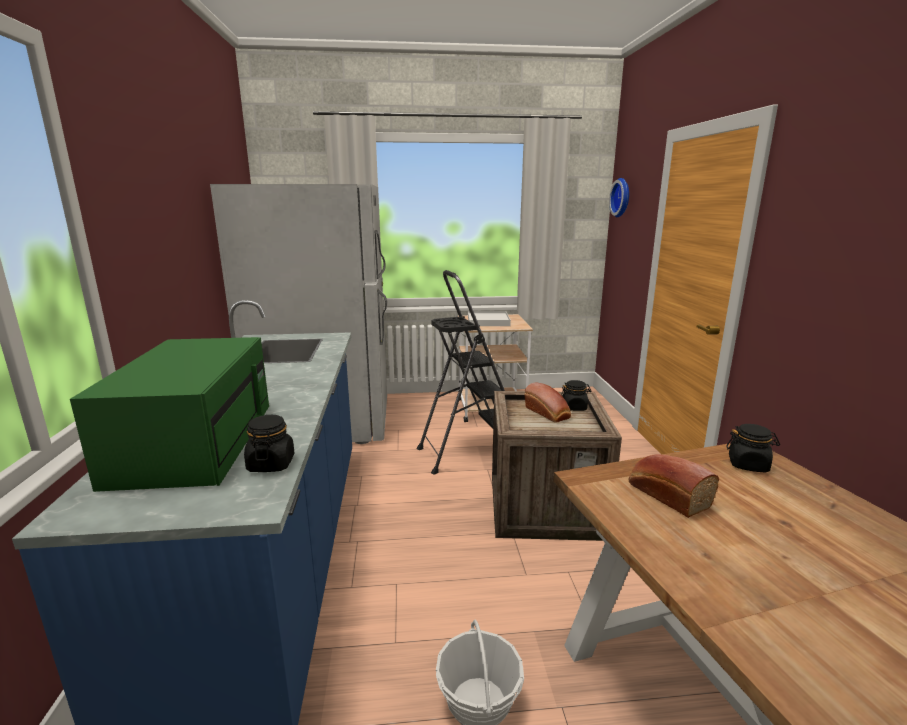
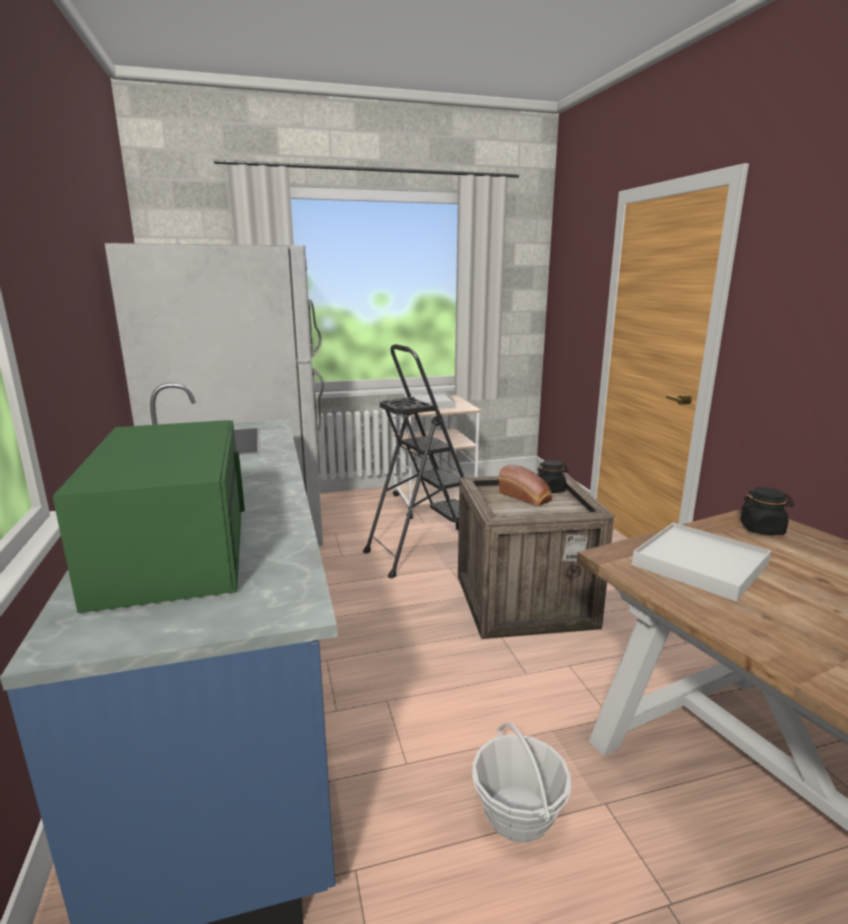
camera: 10 degrees left, 0 degrees up
black jar [244,415,294,472] -> none
wall clock [609,178,629,217] -> none
bread [629,454,719,518] -> white tray [632,522,771,602]

